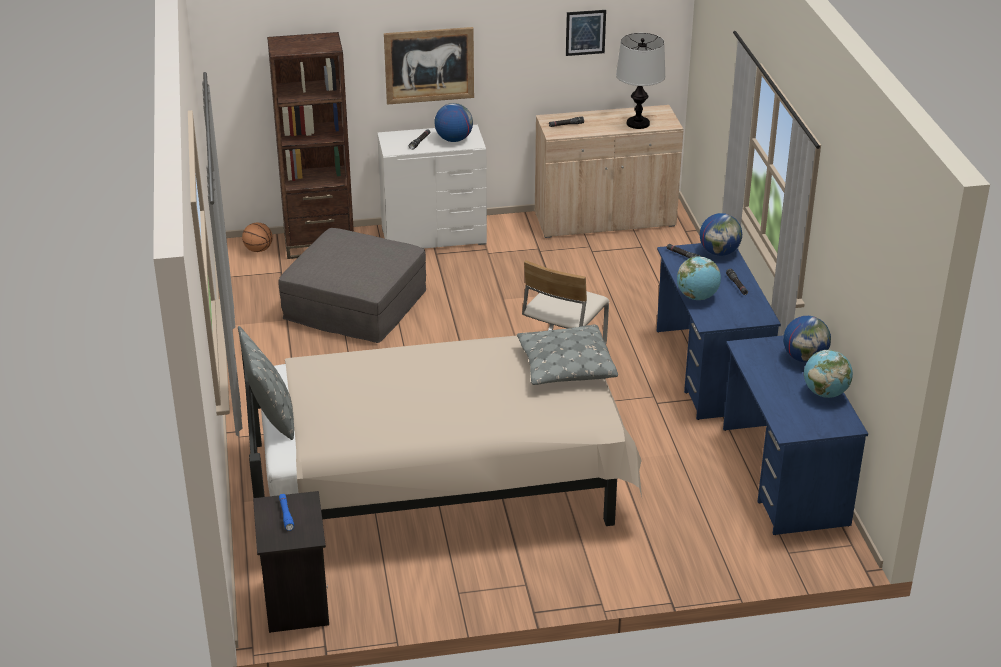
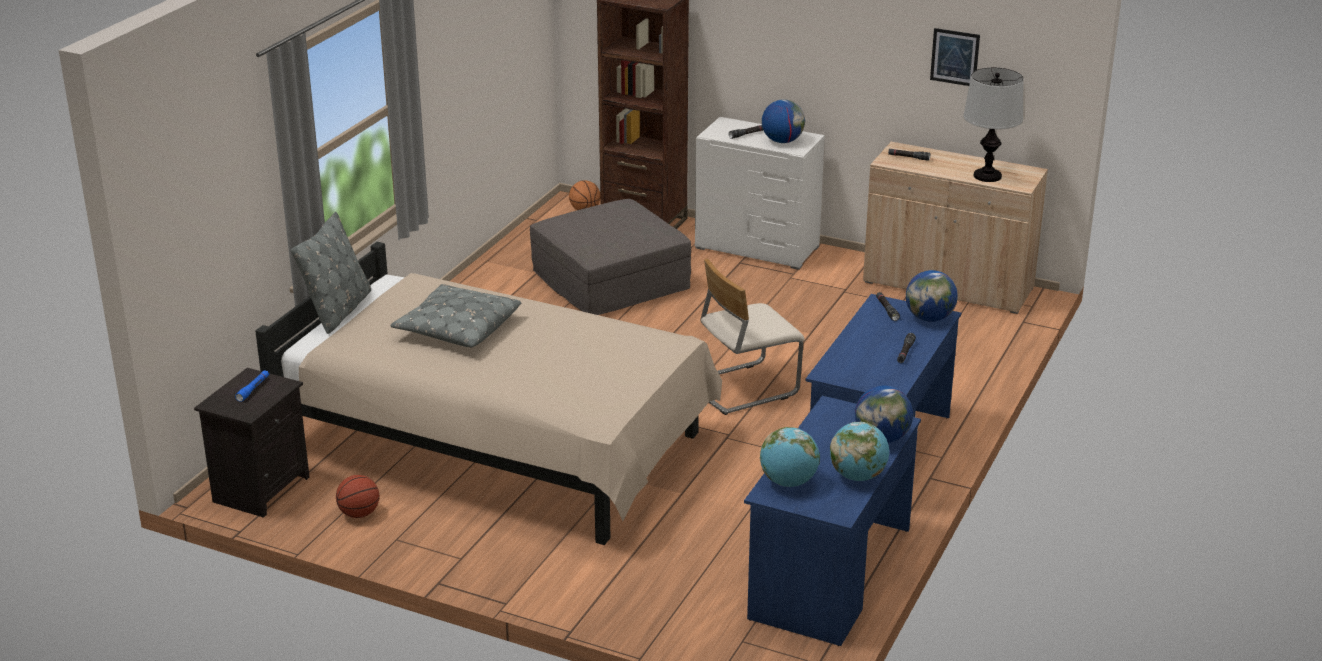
camera: 35 degrees right, 5 degrees down
picture [384,27,474,105] -> none
grey pillow [517,325,618,385] -> grey pillow moved to [390,284,521,347]
globe [677,256,721,300] -> globe moved to [760,427,820,487]
none -> basketball [336,475,379,518]

